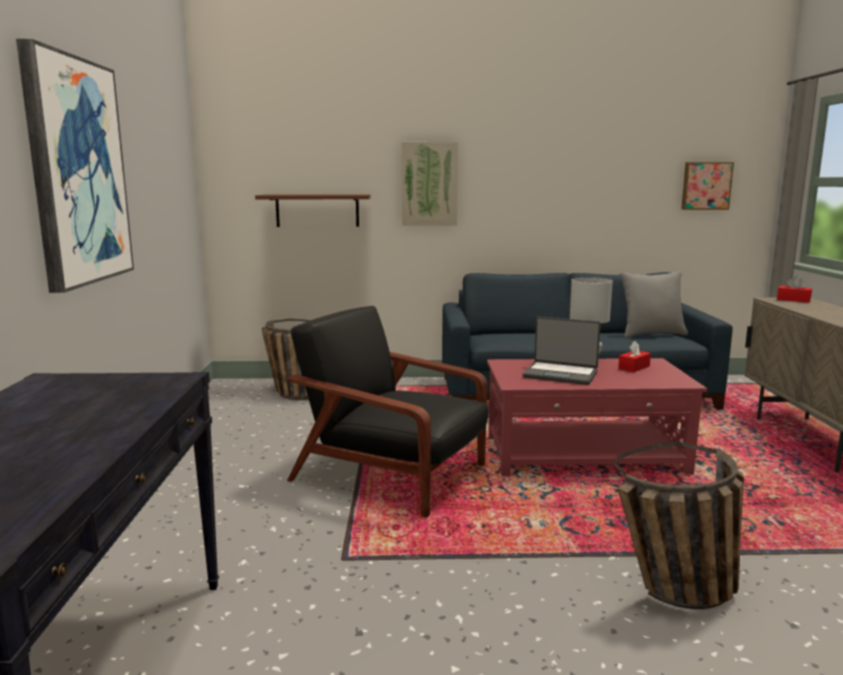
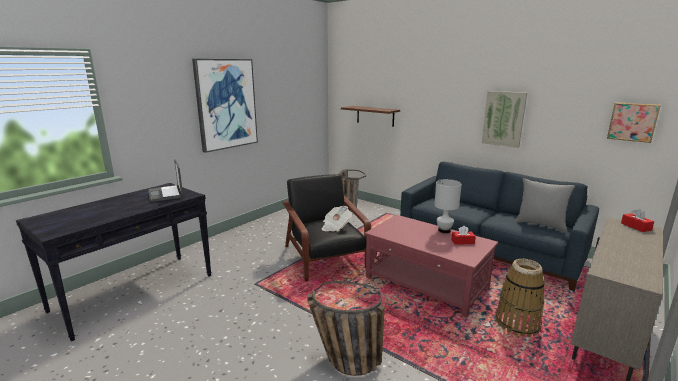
camera: 40 degrees right, 5 degrees up
picture [401,142,458,226] -> picture moved to [482,91,527,148]
laptop [523,317,601,385] -> laptop moved to [149,159,183,202]
none -> newspaper [322,206,352,232]
none -> basket [496,259,545,337]

